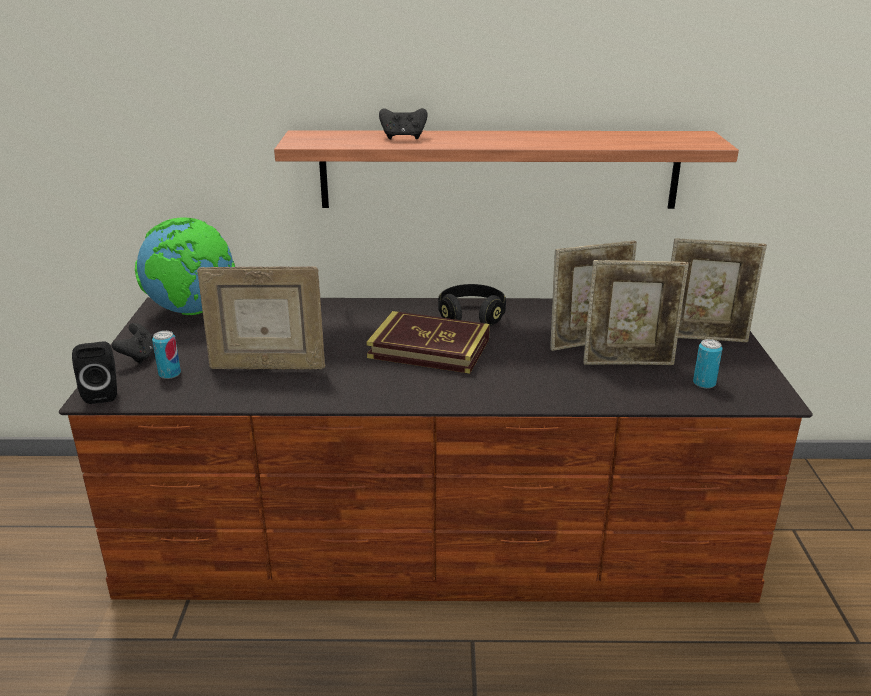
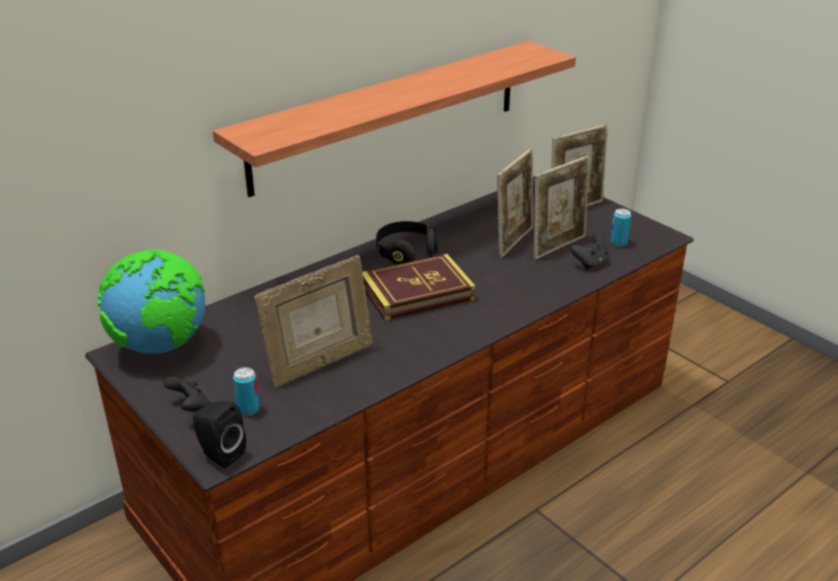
camera: 40 degrees left, 5 degrees up
black game controller [379,108,428,140] -> black game controller moved to [570,234,609,270]

